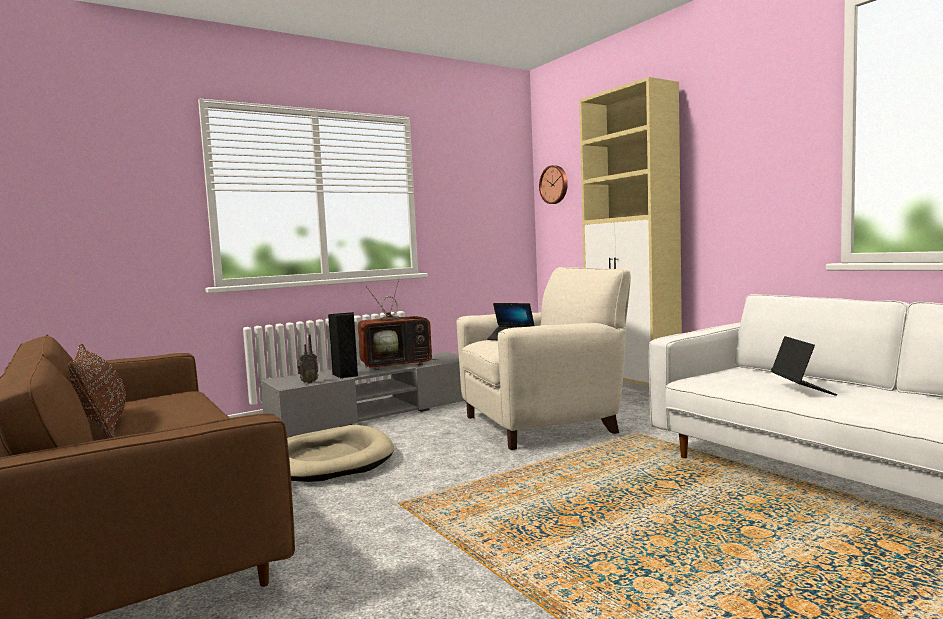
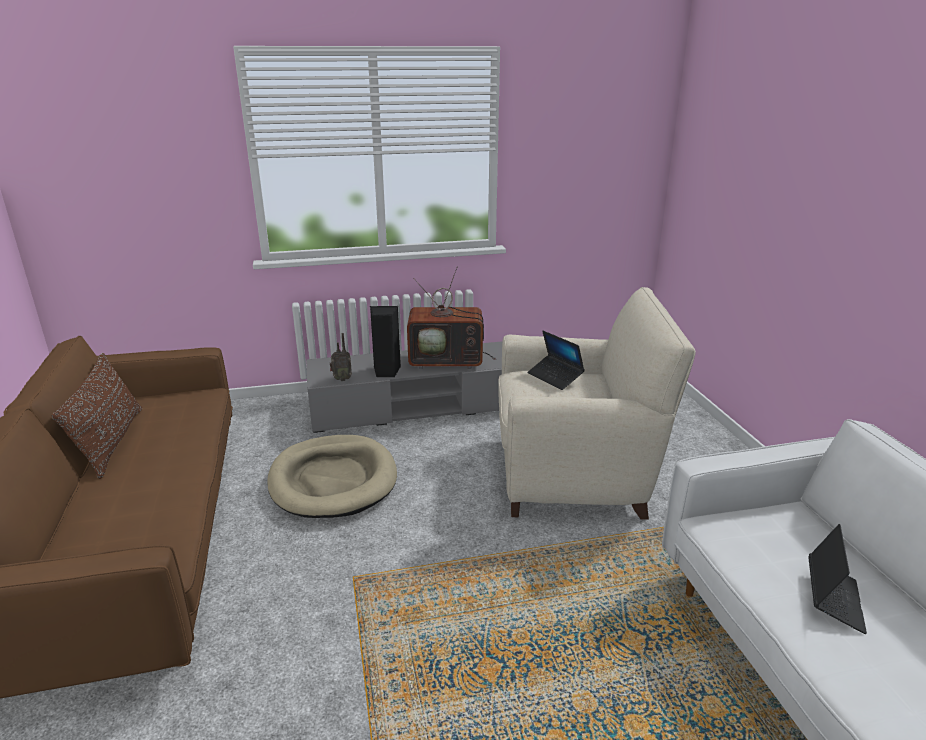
camera: 20 degrees right, 20 degrees up
wall clock [539,165,568,204] -> none
beige cabinet [579,77,682,386] -> none

